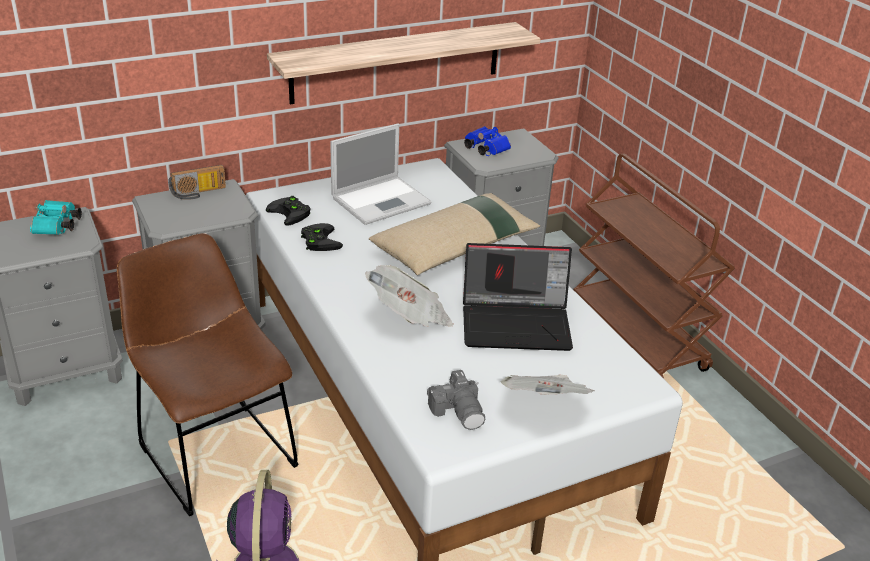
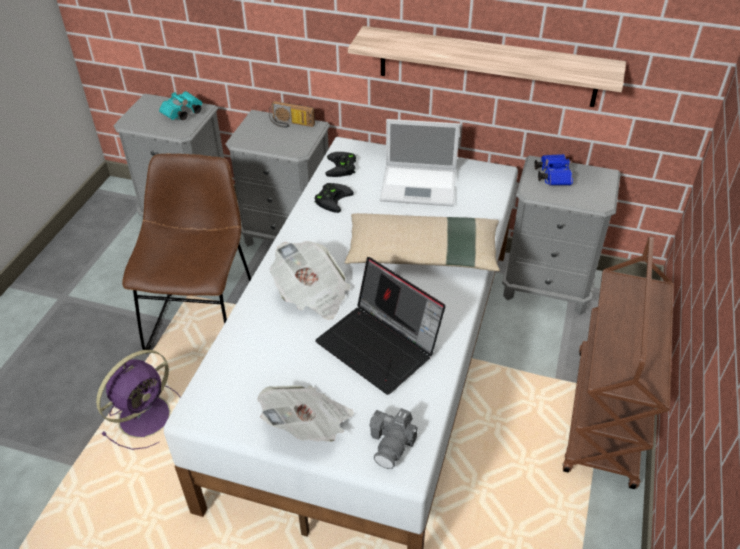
camera: 45 degrees right, 10 degrees up
camera [427,370,485,430] -> camera moved to [369,408,417,469]

